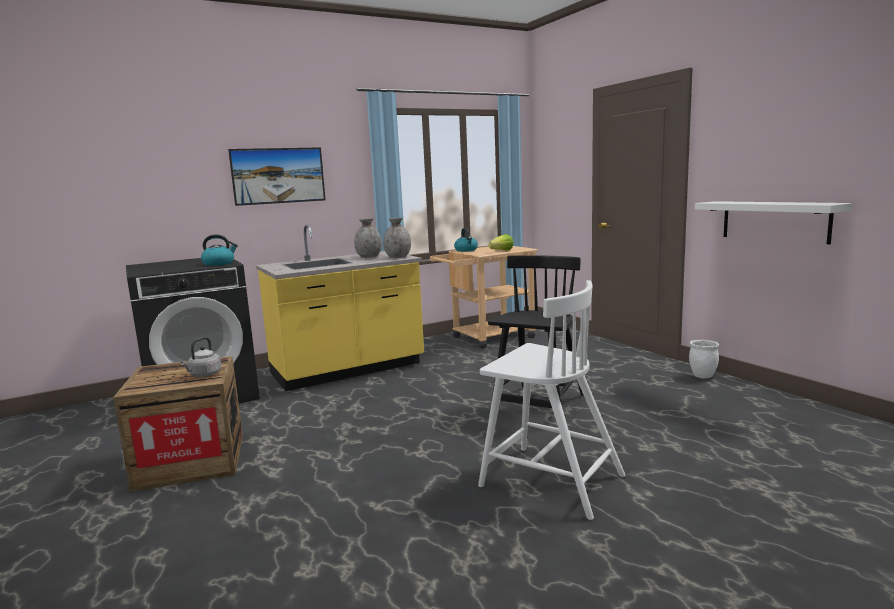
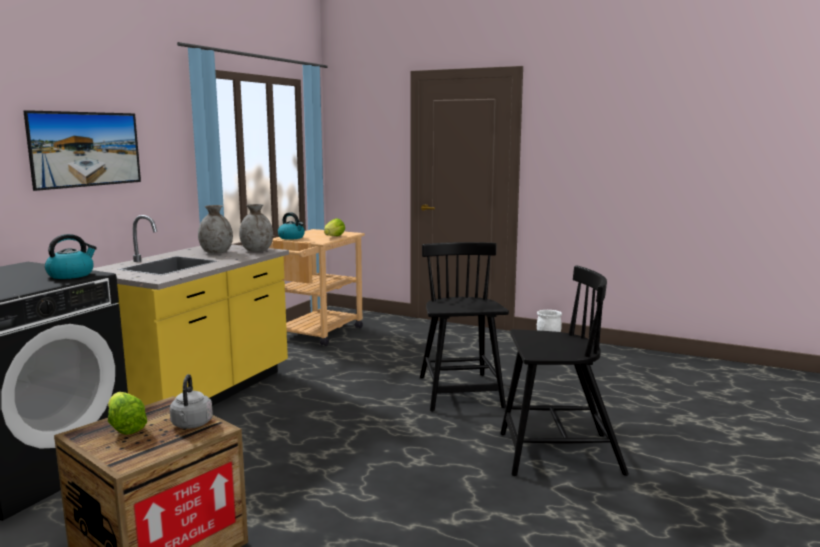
camera: 35 degrees left, 0 degrees up
white chair [478,280,626,520] -> black chair [500,266,629,476]
white shelf [695,201,851,245] -> none
none -> lettuce [108,392,147,435]

